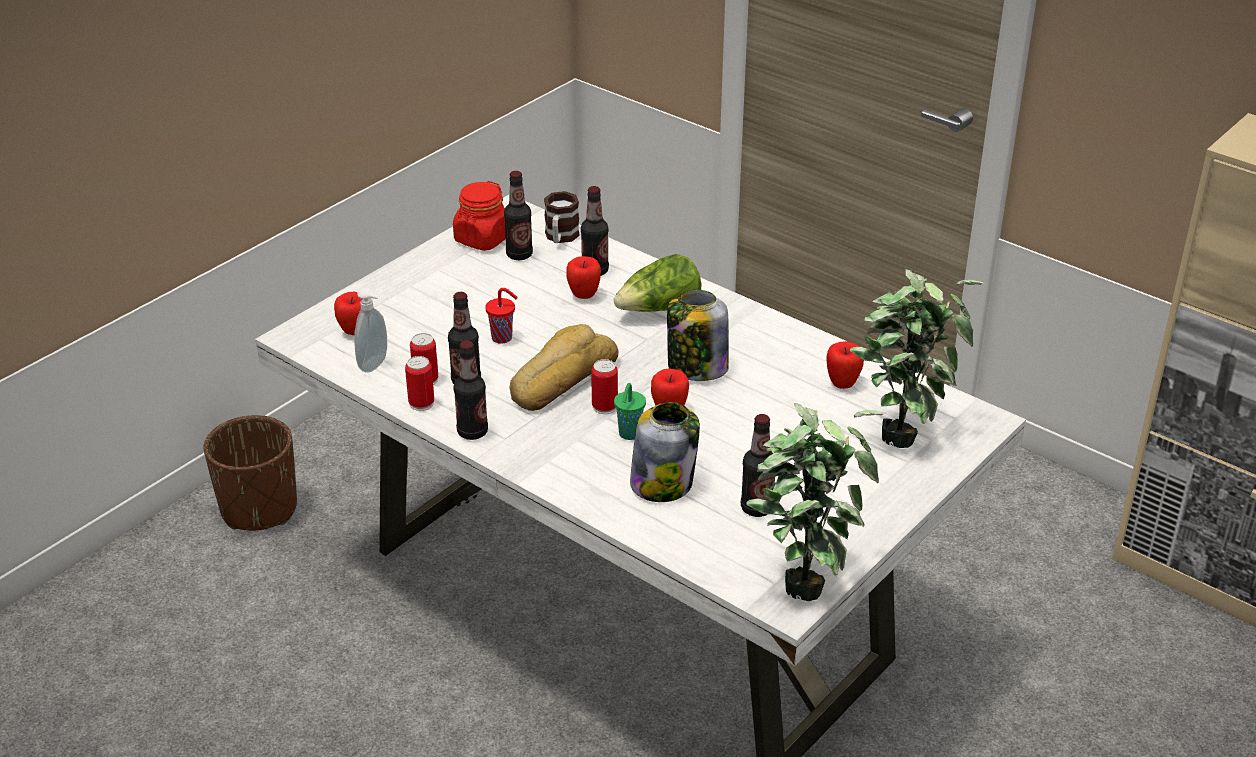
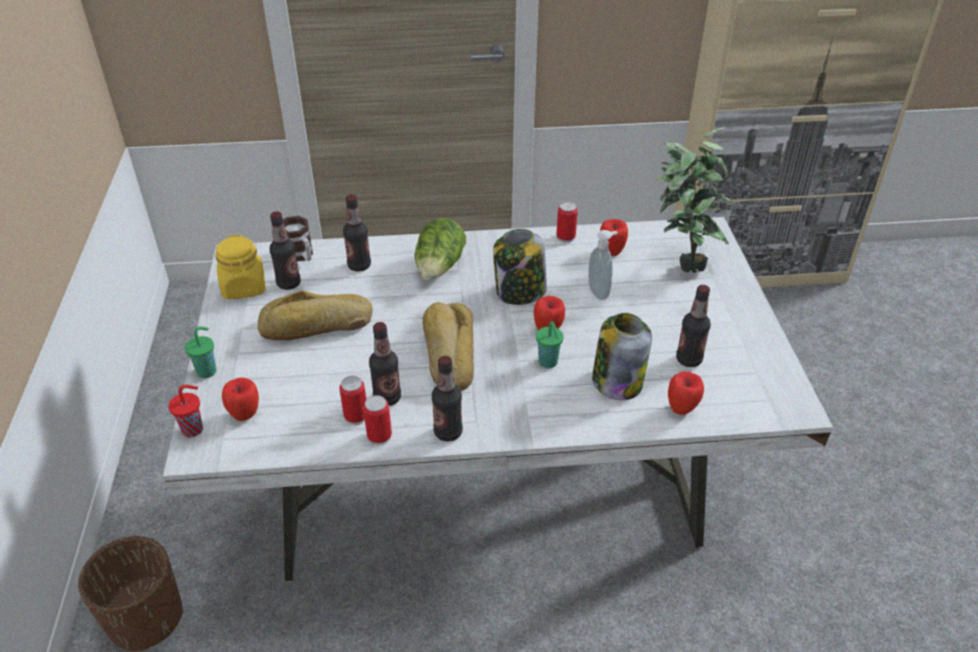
camera: 45 degrees left, 5 degrees up
soap dispenser [354,288,387,373] -> soap dispenser moved to [589,230,618,300]
red jar [453,181,506,251] -> yellow jar [215,234,266,299]
red cup [485,288,518,344] -> red cup moved to [168,385,203,437]
apple [567,256,601,299] -> apple moved to [668,371,704,415]
can [591,359,618,414] -> can moved to [556,202,578,243]
potted plant [746,403,886,601] -> none
none -> green cup [185,326,216,378]
none -> bread [258,291,373,340]

